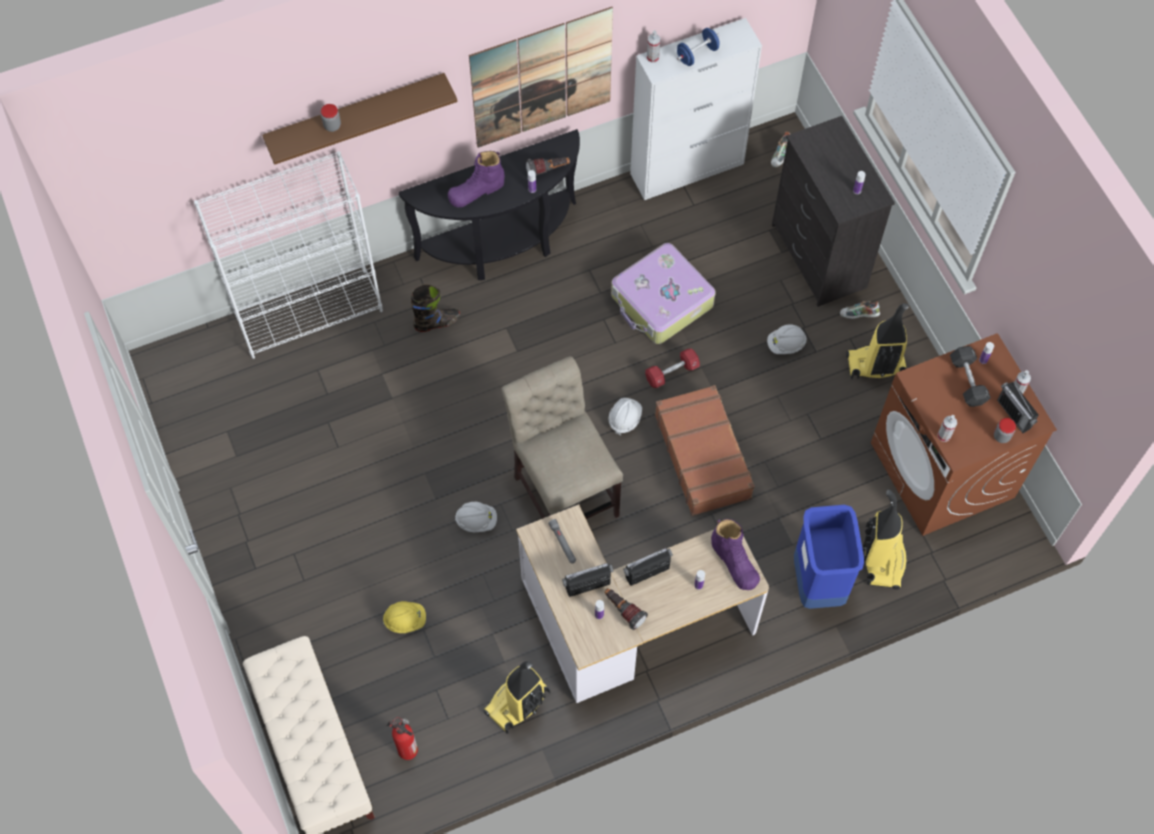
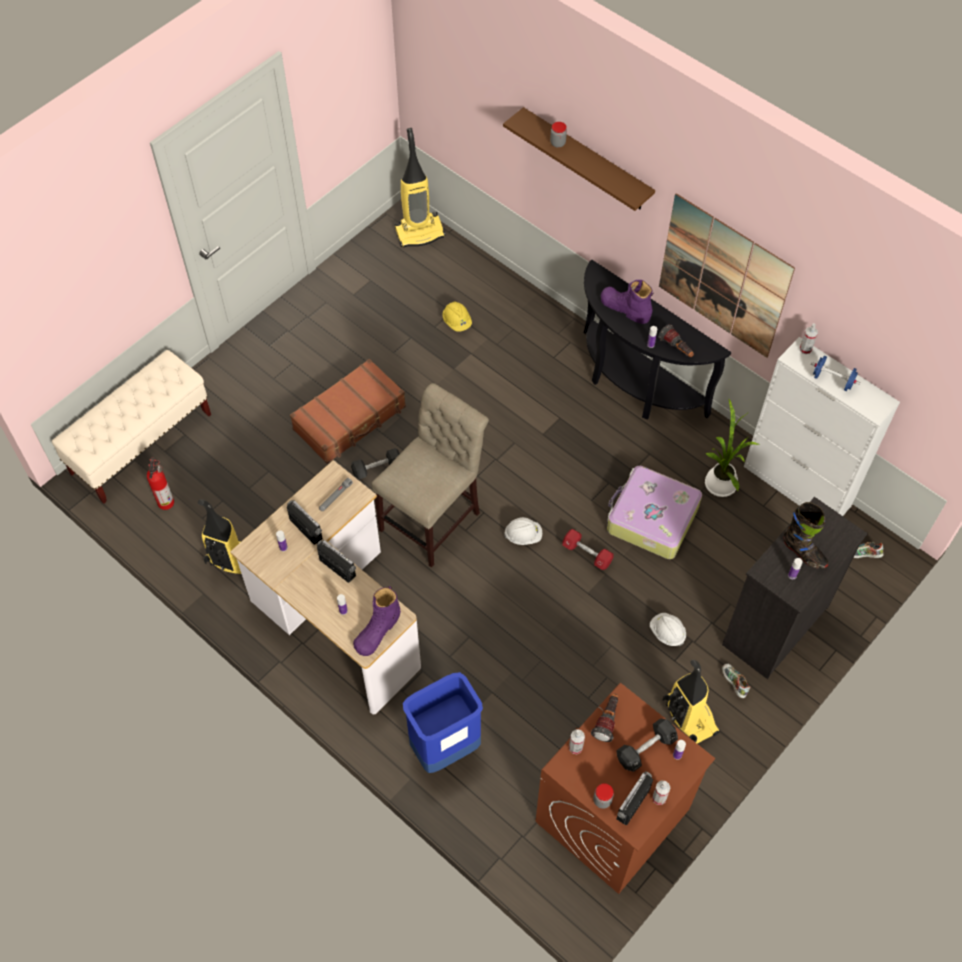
camera: 65 degrees right, 5 degrees down
white bookcase [194,151,383,359] -> none
yellow hard hat [383,601,426,633] -> yellow hard hat moved to [443,301,472,332]
black boot [411,284,460,332] -> black boot moved to [784,502,828,569]
white hard hat [455,502,497,532] -> black dumbbell [351,448,400,480]
flashlight [604,588,648,630] -> flashlight moved to [591,693,618,742]
brown suitcase [655,385,755,516] -> brown suitcase moved to [290,359,406,464]
vacuum cleaner [862,489,907,590] -> vacuum cleaner moved to [395,128,445,247]
none -> potted plant [705,399,759,497]

